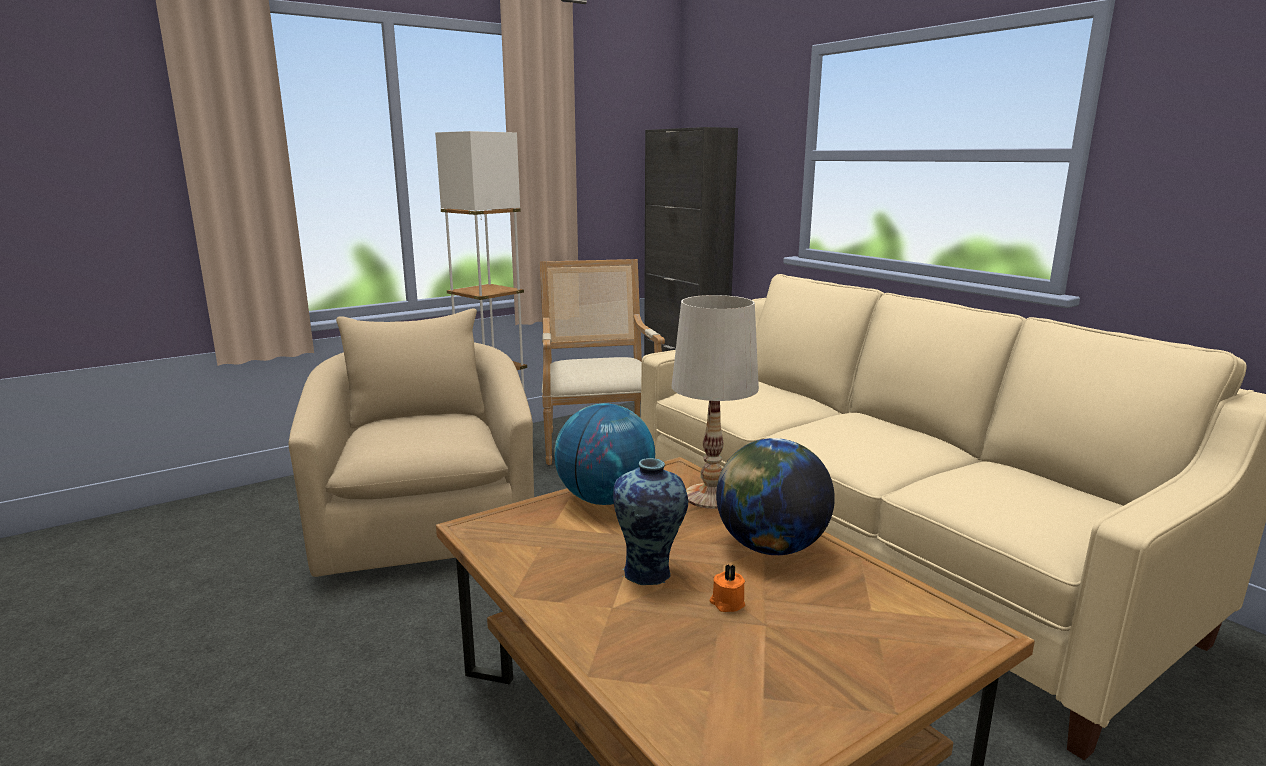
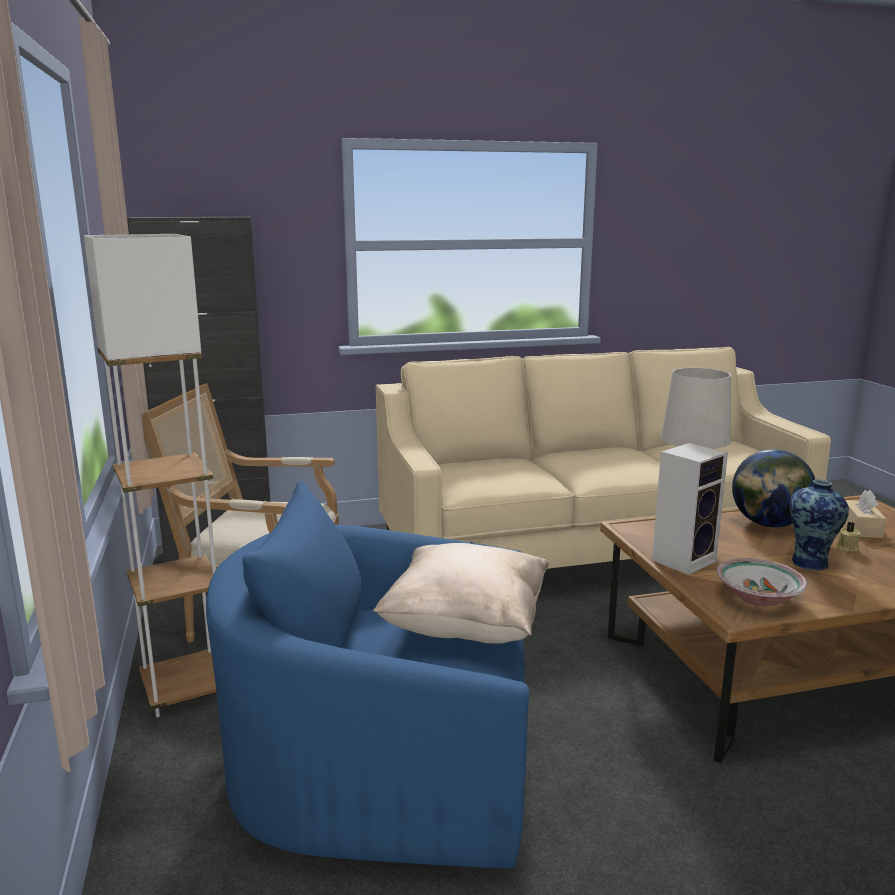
camera: 70 degrees left, 0 degrees up
beige armchair [289,308,534,577] -> blue armchair [206,481,529,869]
globe [554,403,655,505] -> speaker [652,443,728,575]
orange candle [710,564,745,612] -> beige candle [837,522,861,552]
none -> beige pillow [373,543,549,644]
none -> bowl [717,558,807,607]
none -> beige tissue box [845,490,886,538]

